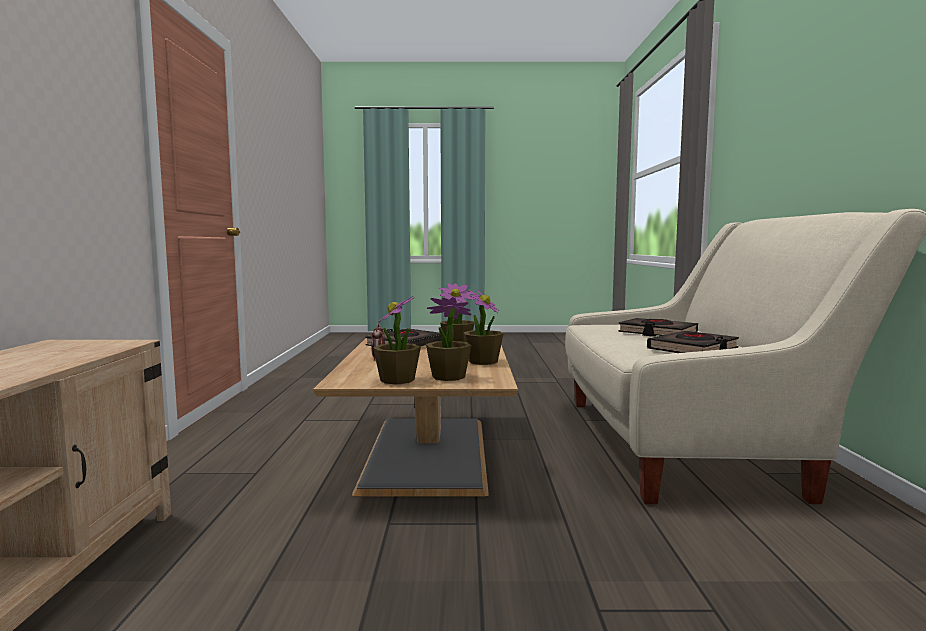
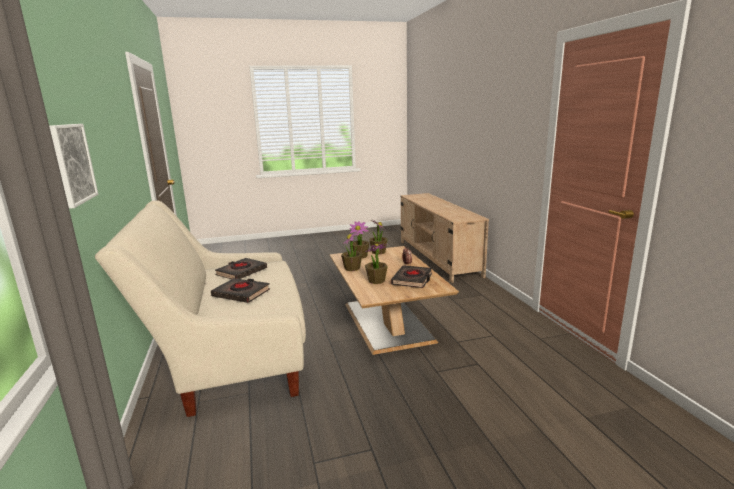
camera: 165 degrees right, 10 degrees up
none -> picture [49,124,98,209]

